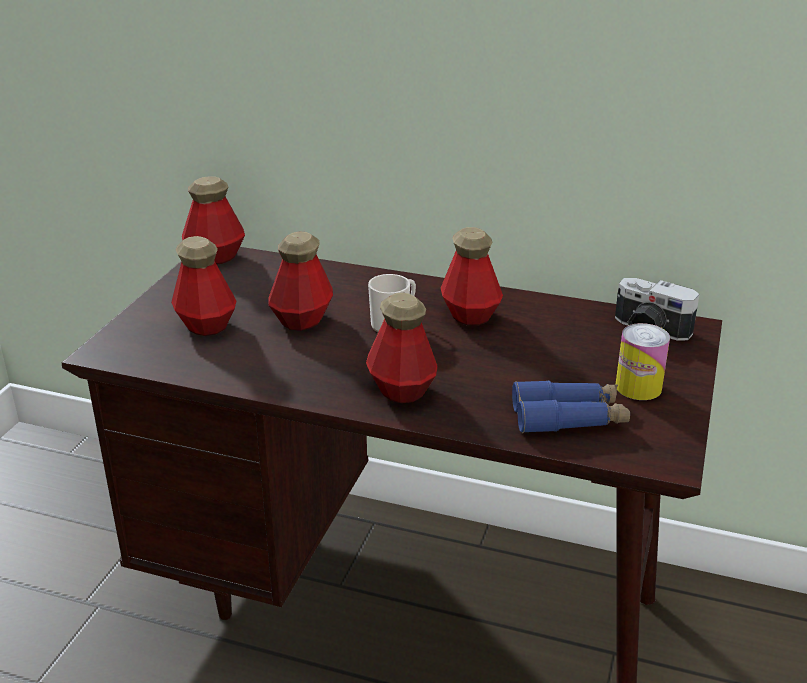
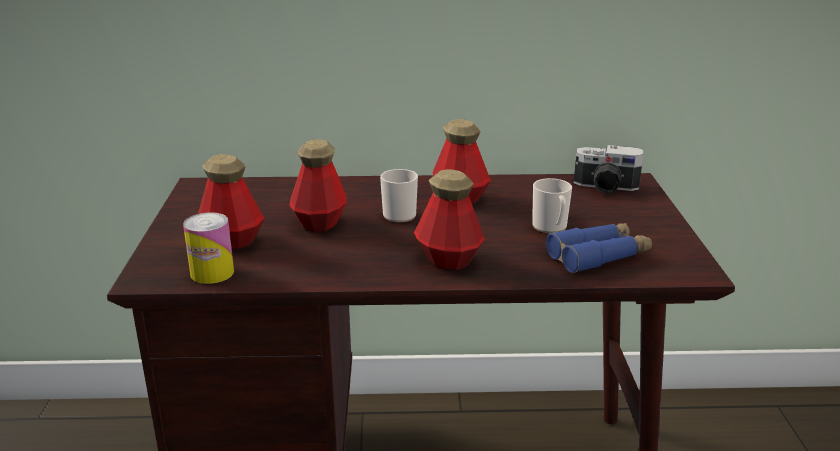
camera: 20 degrees left, 5 degrees down
bottle [182,176,245,264] -> none
can [615,323,670,400] -> can moved to [183,212,234,284]
none -> mug [532,178,572,233]

